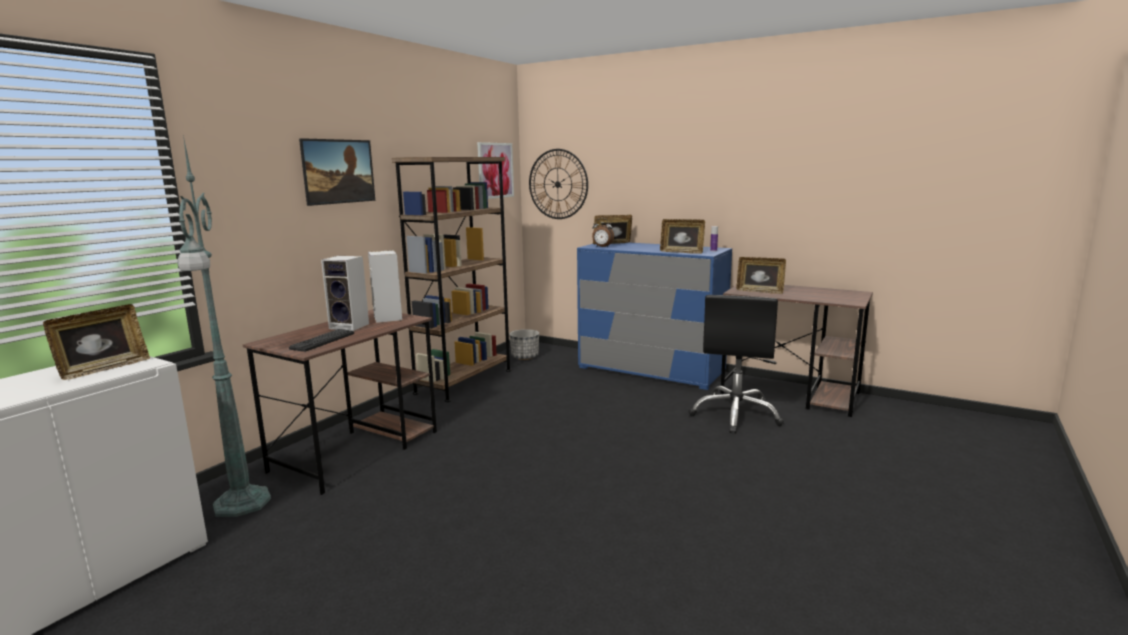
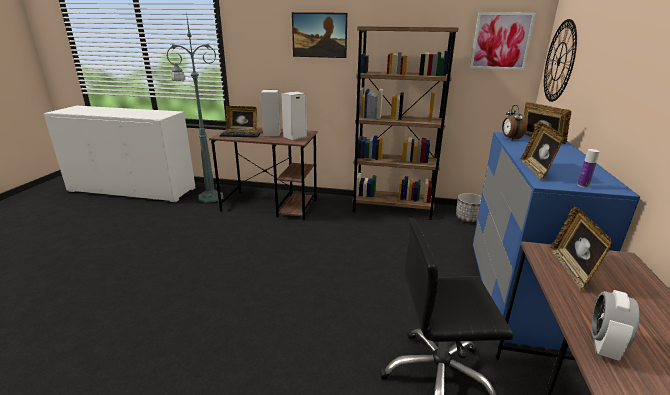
camera: 70 degrees right, 10 degrees up
picture frame [43,304,150,380] -> picture frame moved to [226,106,257,132]
none -> alarm clock [591,290,639,361]

